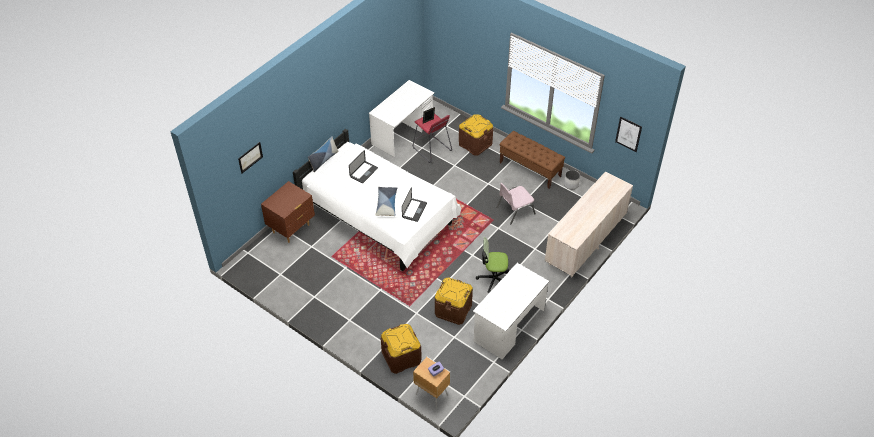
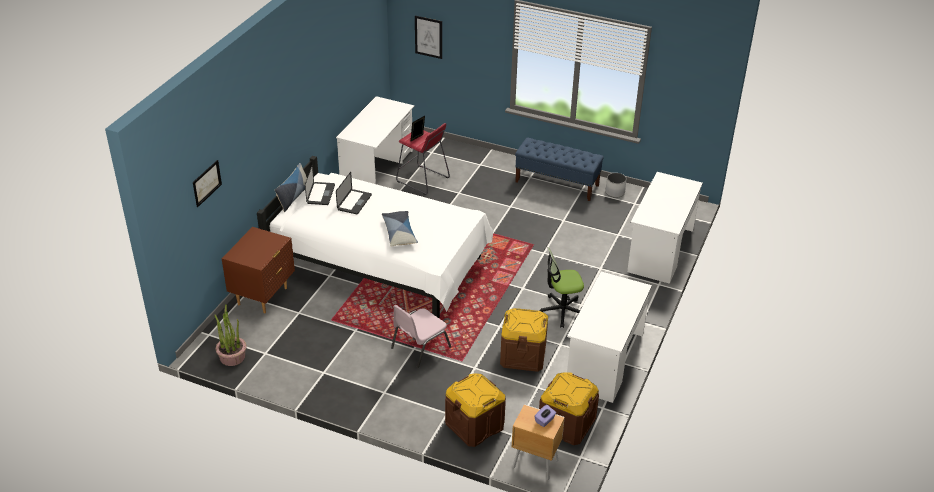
camera: 15 degrees left, 10 degrees down
laptop [402,187,427,222] -> laptop moved to [305,164,335,205]
brown storage box [459,114,493,156] -> brown storage box moved to [539,372,599,445]
pink chair [497,183,536,224] -> pink chair moved to [391,305,451,368]
brown bench [499,131,565,189] -> blue bench [515,138,604,201]
beige dresser [545,171,633,277] -> white desk [627,172,703,284]
picture [615,116,642,152] -> picture moved to [415,16,442,59]
none -> potted plant [214,304,247,366]

